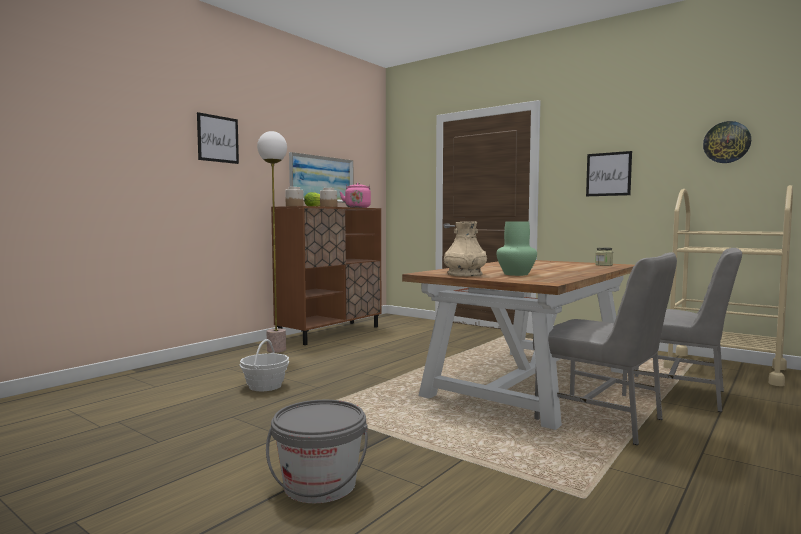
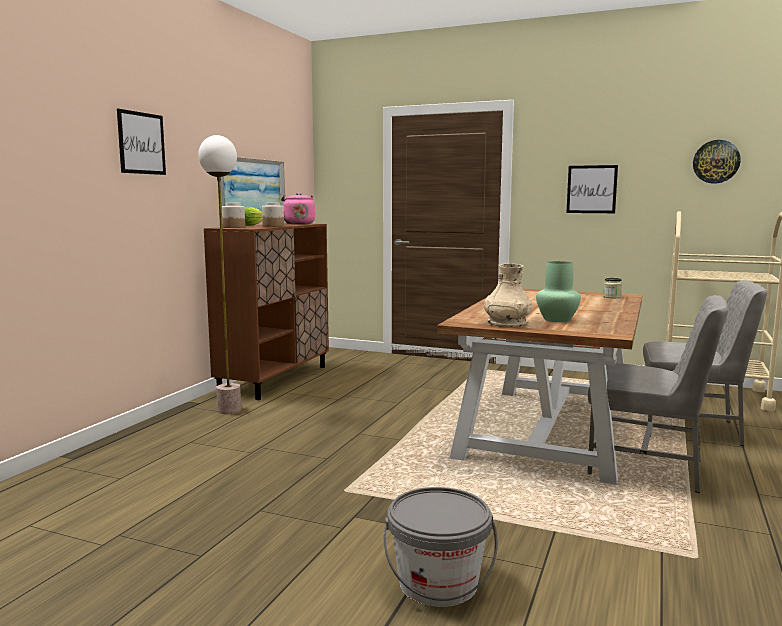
camera: 15 degrees left, 5 degrees up
basket [239,339,289,391] -> none

